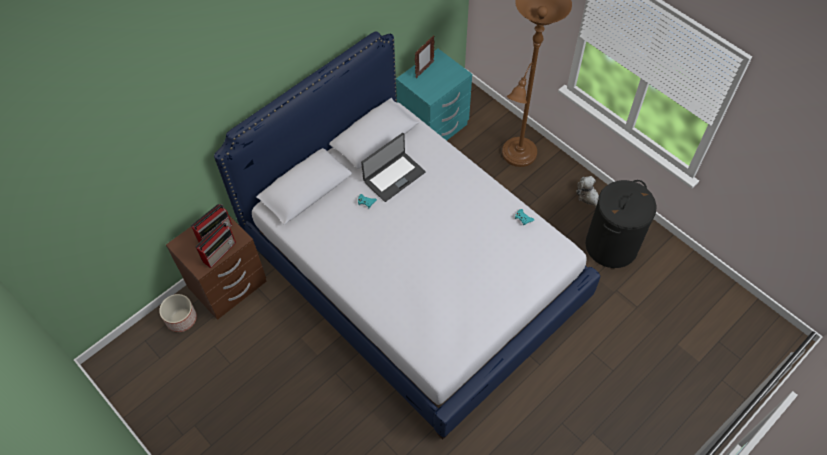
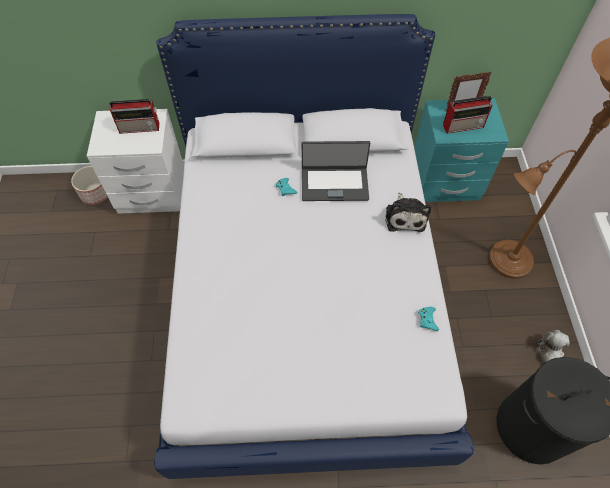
camera: 40 degrees right, 0 degrees up
brown nightstand [166,216,267,320] -> white nightstand [87,109,184,214]
radio [195,222,236,268] -> radio moved to [443,96,493,134]
none -> plush toy [385,193,431,232]

